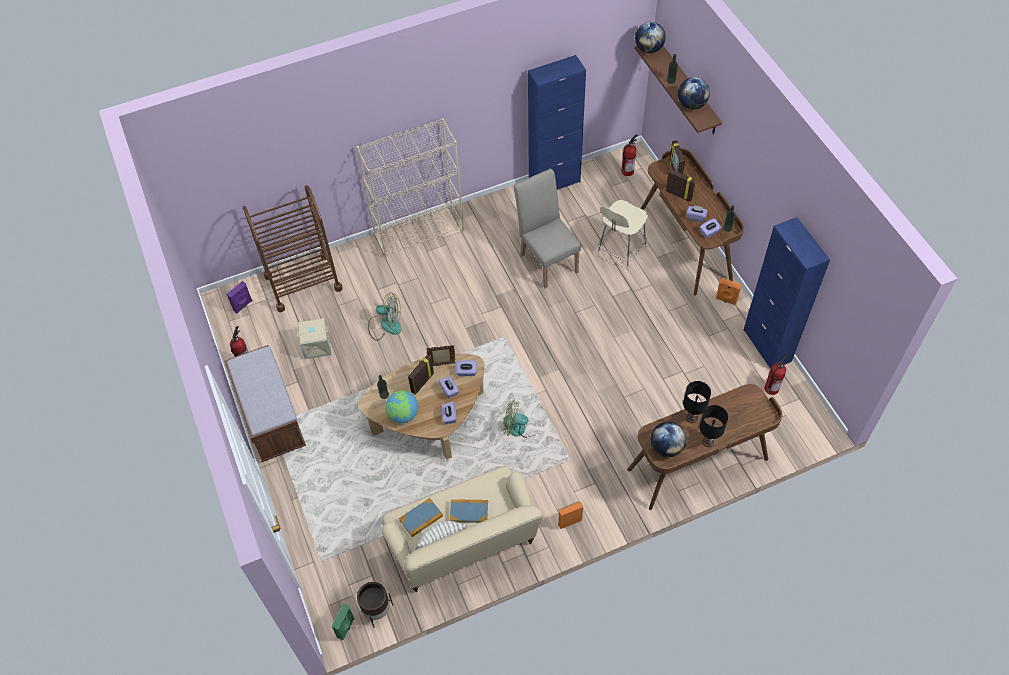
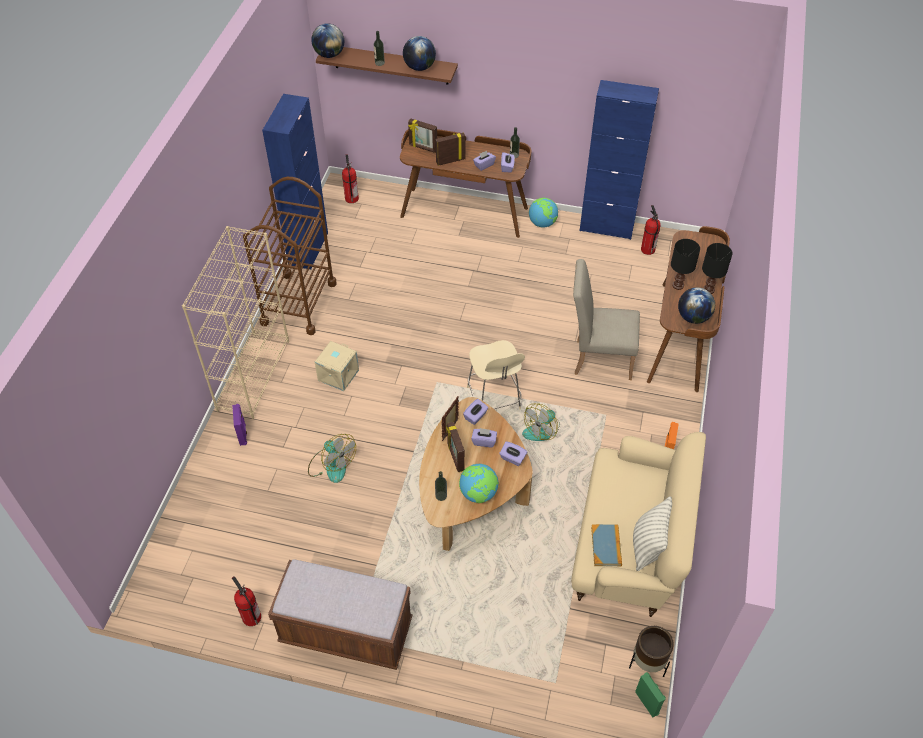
camera: 55 degrees left, 5 degrees down
purple speaker [227,281,253,314] -> purple speaker moved to [232,404,247,446]
brown cart [243,185,342,312] -> brown cart moved to [243,177,337,335]
beige storage box [297,318,331,359] -> beige storage box moved to [315,341,359,391]
fan [368,293,401,341] -> fan turned 90 degrees clockwise [308,434,356,483]
book [450,499,488,523] -> none
beige chair [514,169,581,288] -> beige chair moved to [573,259,640,380]
beige stool [597,200,648,270] -> beige stool moved to [467,340,525,410]
orange speaker [715,278,742,306] -> globe [529,198,558,228]

